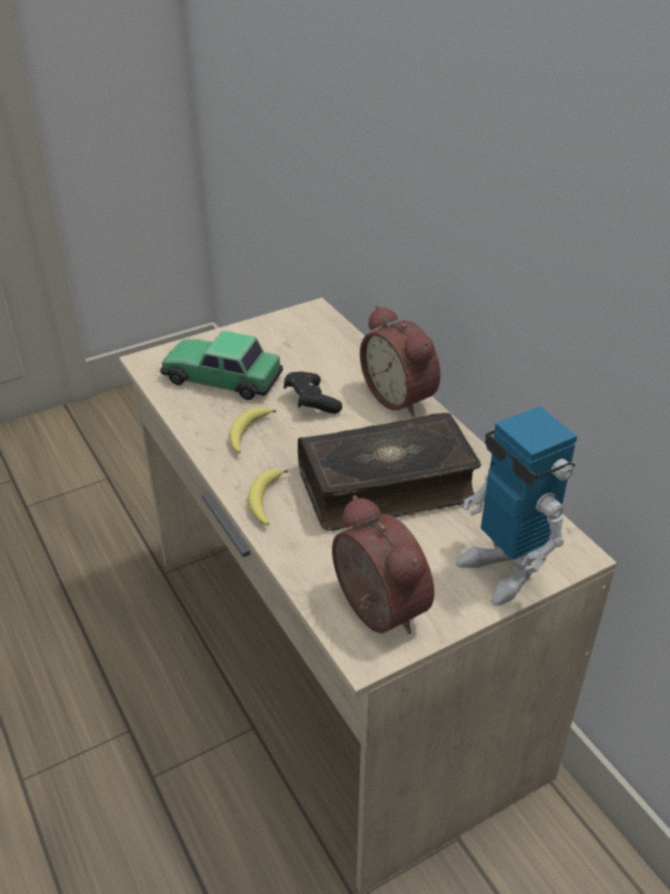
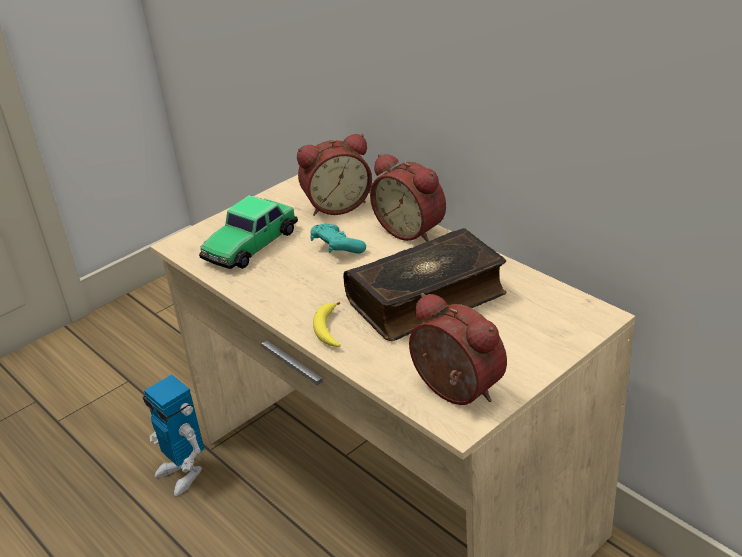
camera: 10 degrees left, 5 degrees down
toy car [160,331,283,400] -> toy car turned 60 degrees counterclockwise [199,195,298,269]
banana [229,407,276,453] -> none
black game controller [284,372,342,414] -> turquoise game controller [310,224,366,253]
toy robot [456,406,577,606] -> toy robot moved to [143,375,205,496]
none -> alarm clock [297,134,372,216]

